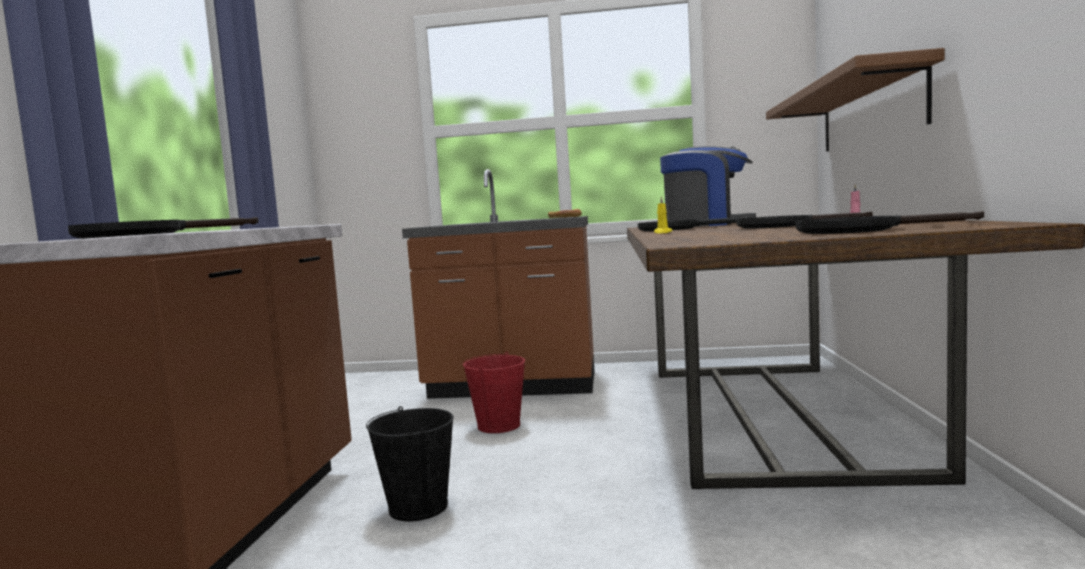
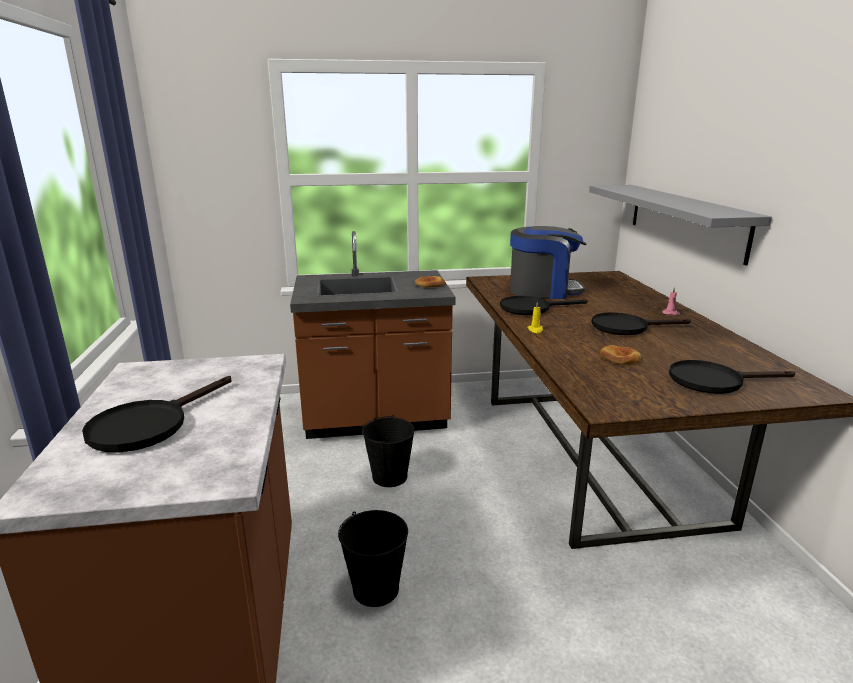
camera: 15 degrees left, 15 degrees up
red bucket [462,352,525,433] -> black bucket [362,415,415,487]
brown shelf [766,48,945,152] -> grey shelf [589,185,772,265]
none -> bread [600,345,641,365]

